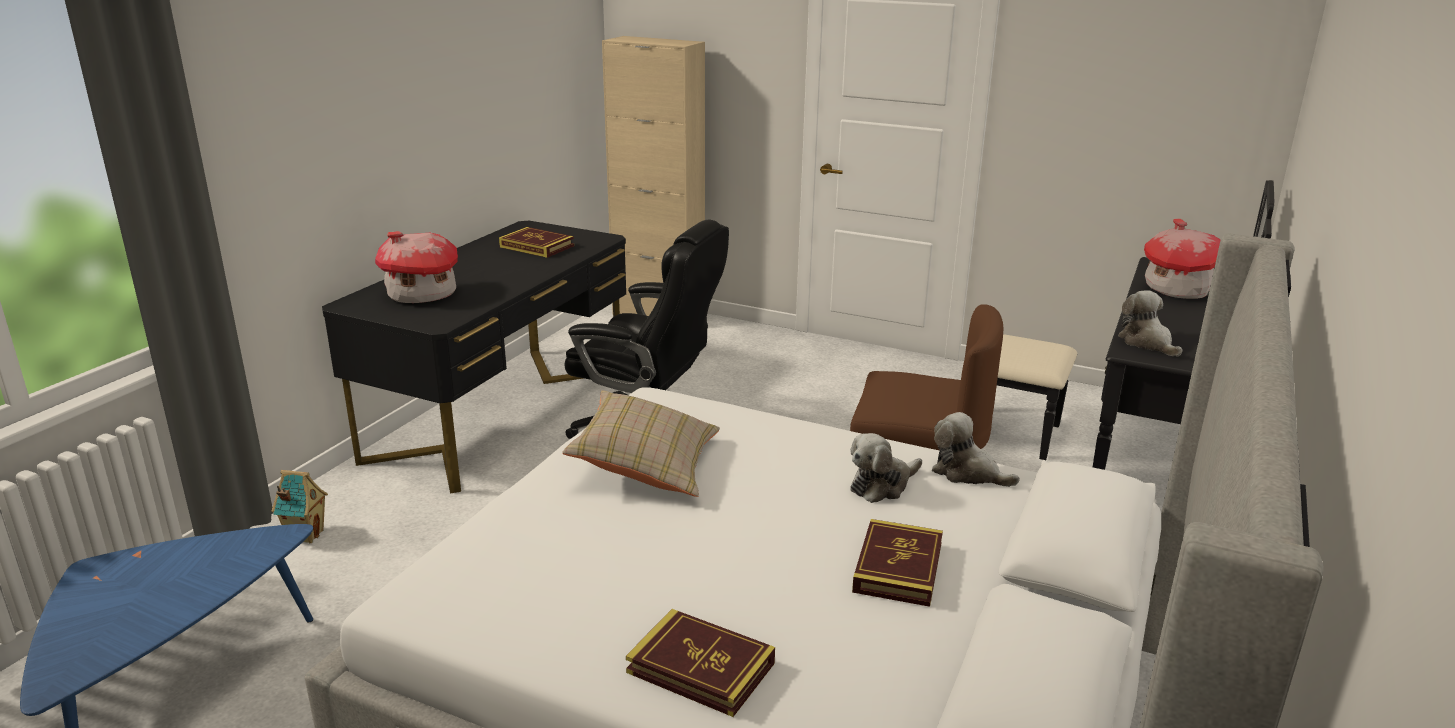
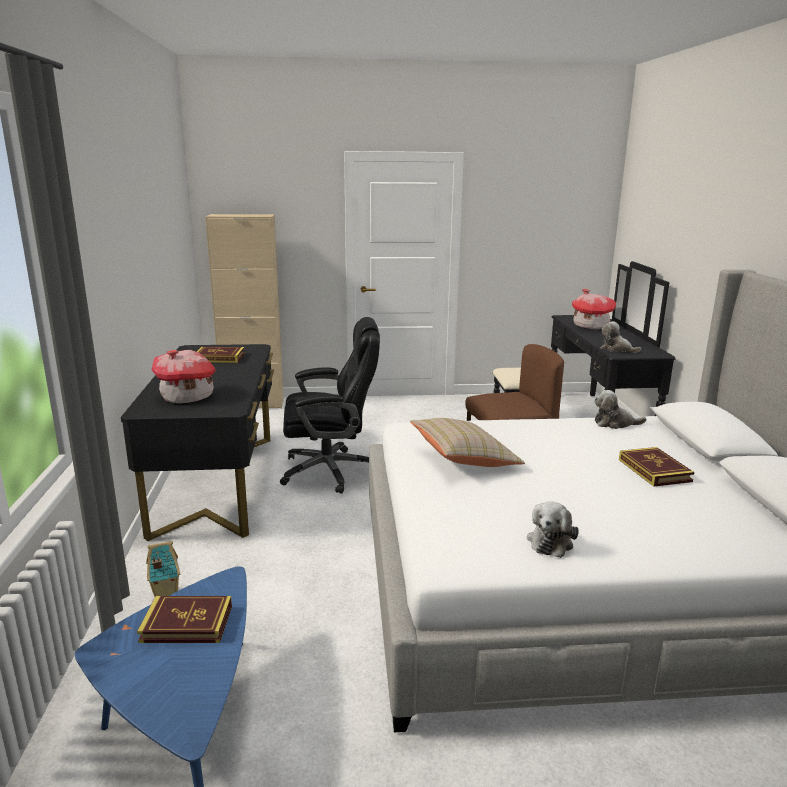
camera: 30 degrees left, 5 degrees down
book [626,609,775,717] -> book moved to [137,596,232,643]
plush toy [850,433,922,503] -> plush toy moved to [527,502,579,558]

